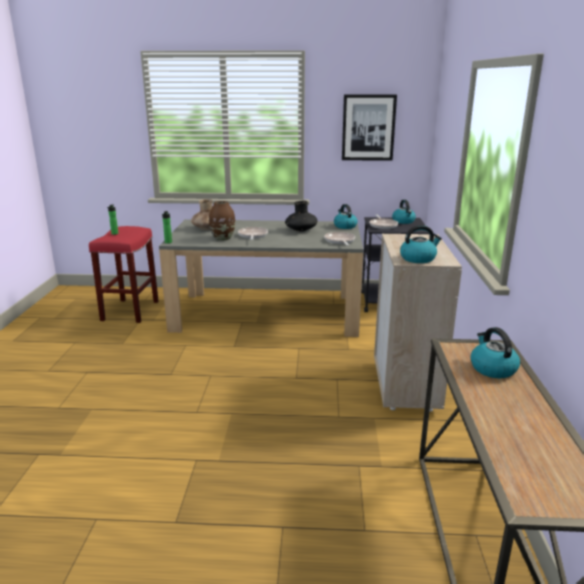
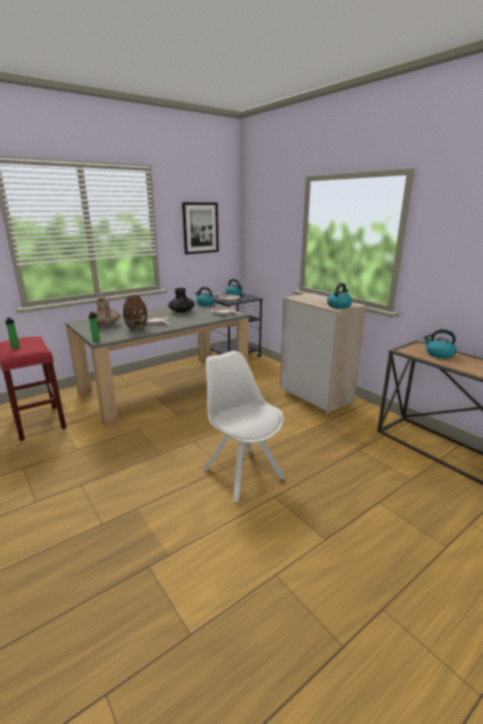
camera: 40 degrees left, 0 degrees up
none -> white chair [203,351,285,502]

